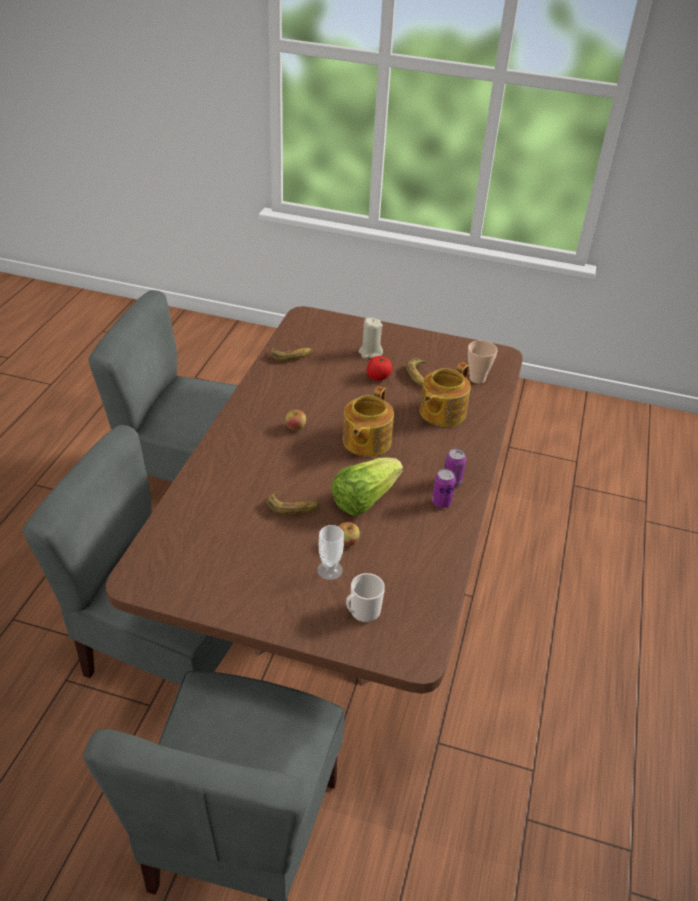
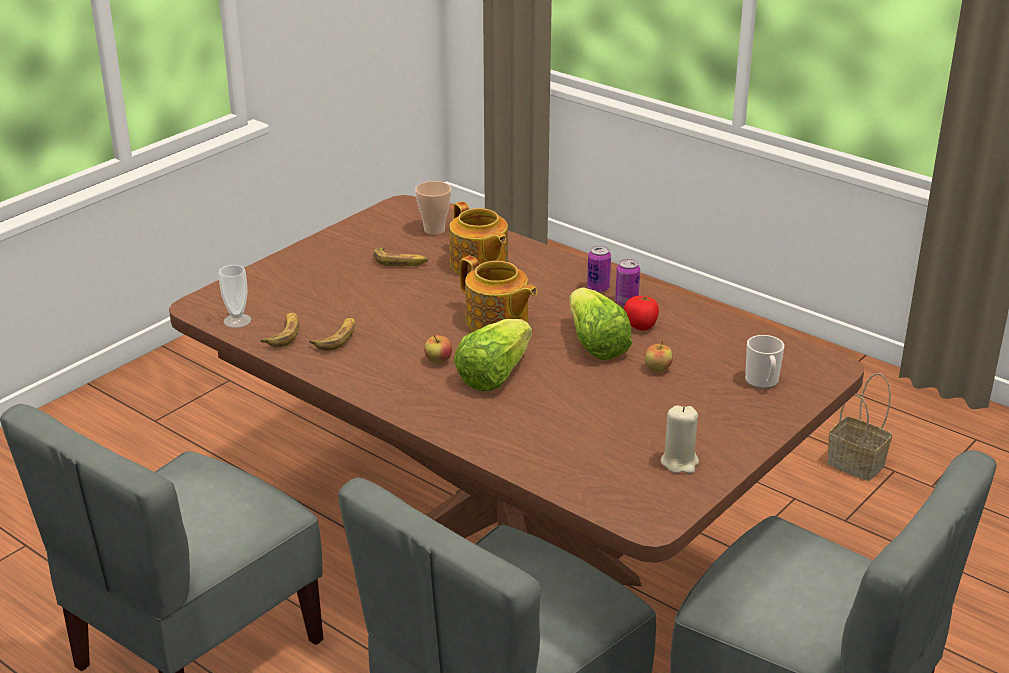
camera: 65 degrees left, 10 degrees down
banana [267,493,320,514] -> banana moved to [309,318,355,351]
cup [317,525,344,580] -> cup moved to [219,265,251,328]
beige candle [359,318,383,358] -> beige candle moved to [661,405,699,474]
tomato [366,356,392,381] -> tomato moved to [624,294,659,331]
none -> lettuce [454,319,532,391]
none -> basket [827,373,892,481]

